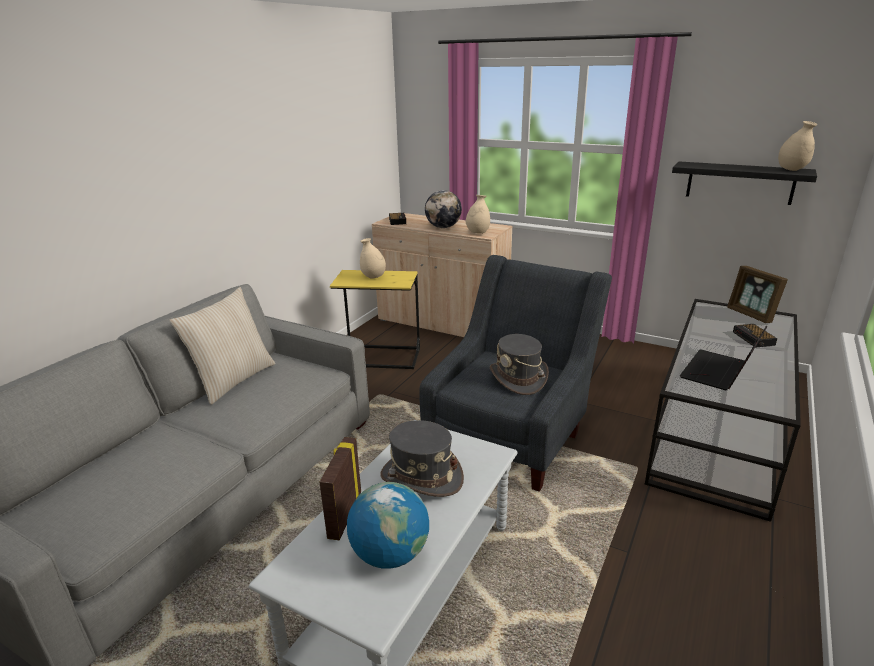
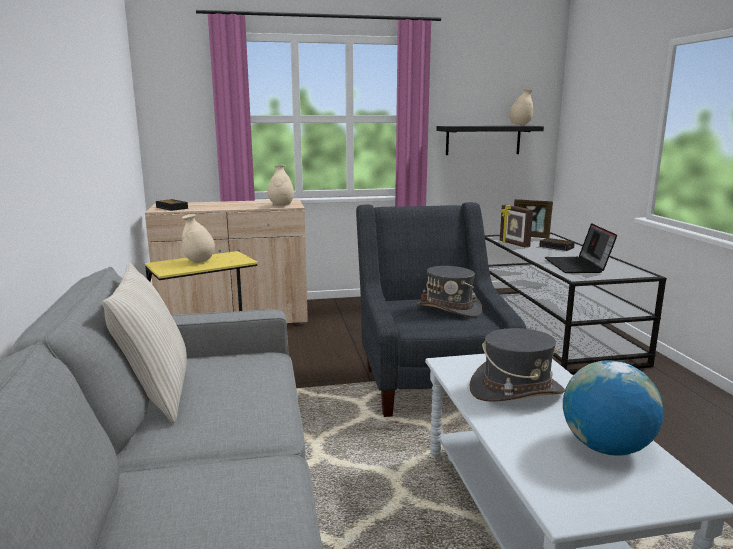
camera: 40 degrees left, 10 degrees down
picture frame [319,437,361,540] -> picture frame moved to [500,205,533,248]
globe [425,190,462,228] -> none

